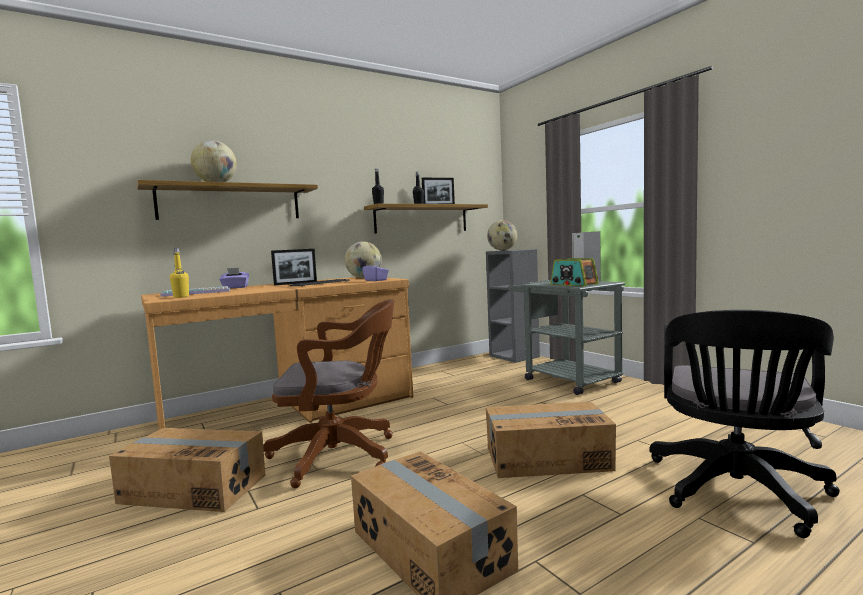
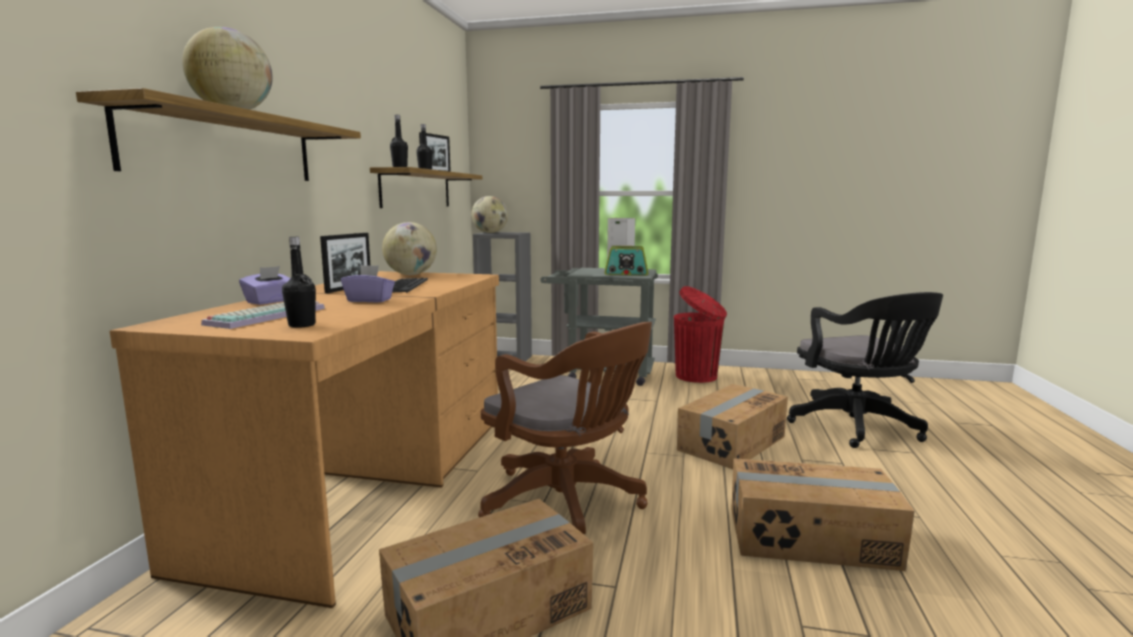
camera: 45 degrees left, 5 degrees up
yellow bottle [170,248,189,298] -> black bottle [282,237,316,328]
brown office chair [263,299,395,488] -> brown office chair turned 90 degrees clockwise [478,322,652,534]
purple tissue box [362,261,389,281] -> purple tissue box moved to [341,265,395,303]
none -> red trash can [674,286,727,383]

